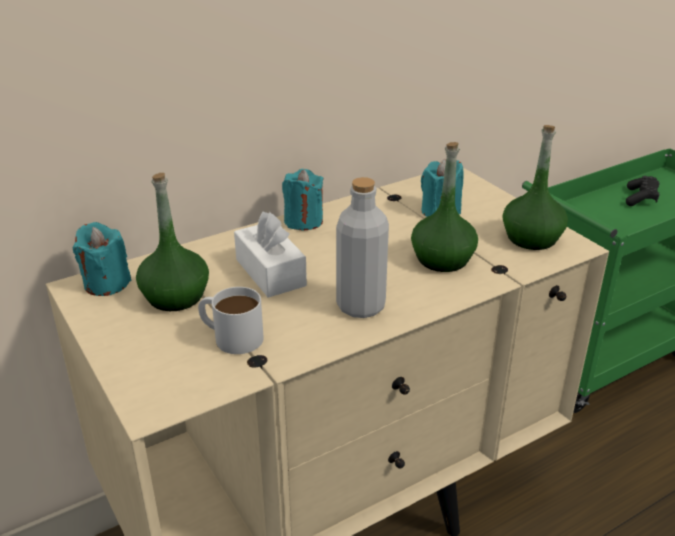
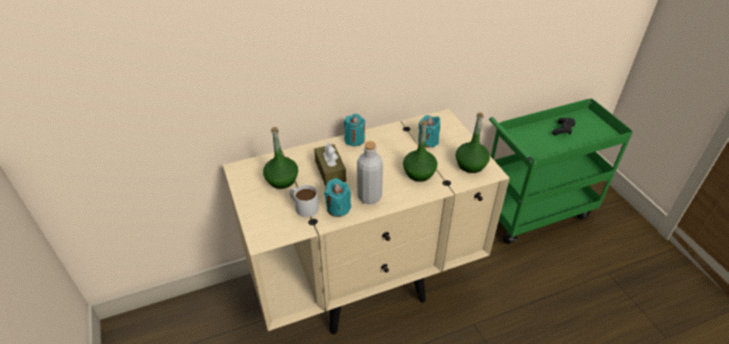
camera: 10 degrees right, 10 degrees up
turquoise candle [73,222,131,296] -> turquoise candle moved to [324,178,351,217]
white tissue box [234,212,307,298] -> brown tissue box [314,143,346,186]

